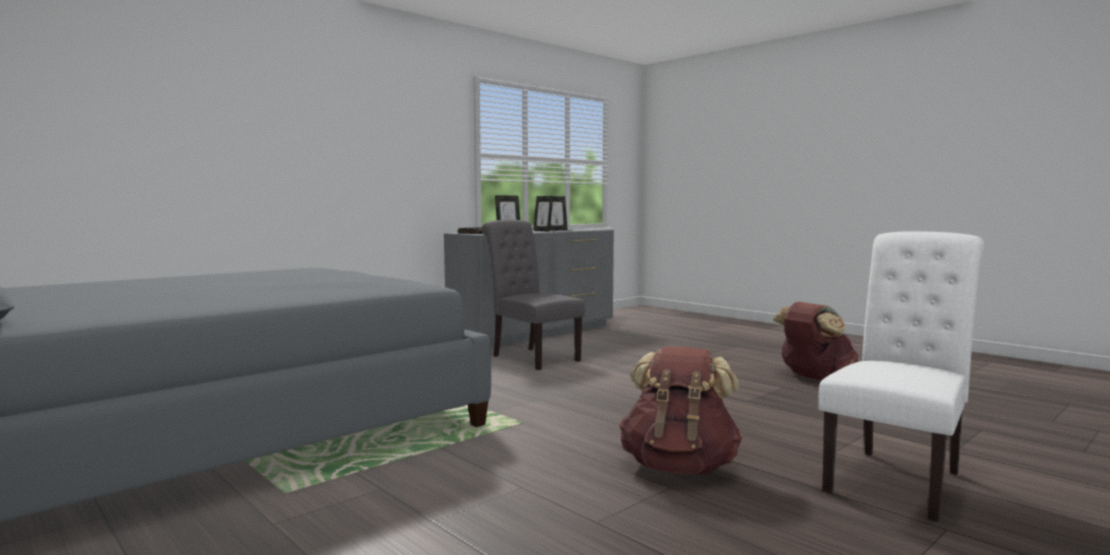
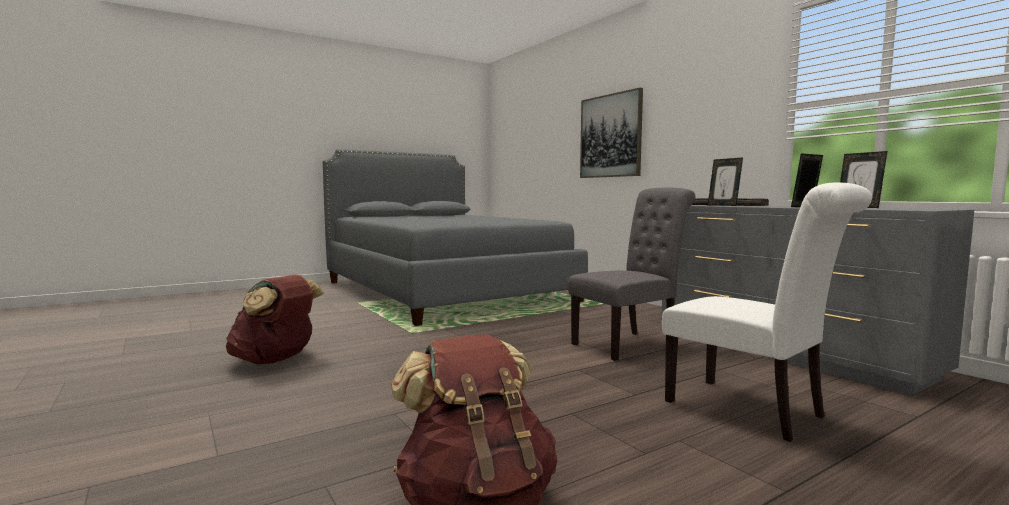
camera: 100 degrees right, 0 degrees up
white chair [818,231,984,522] -> white chair moved to [662,183,872,442]
none -> picture [580,88,643,178]

